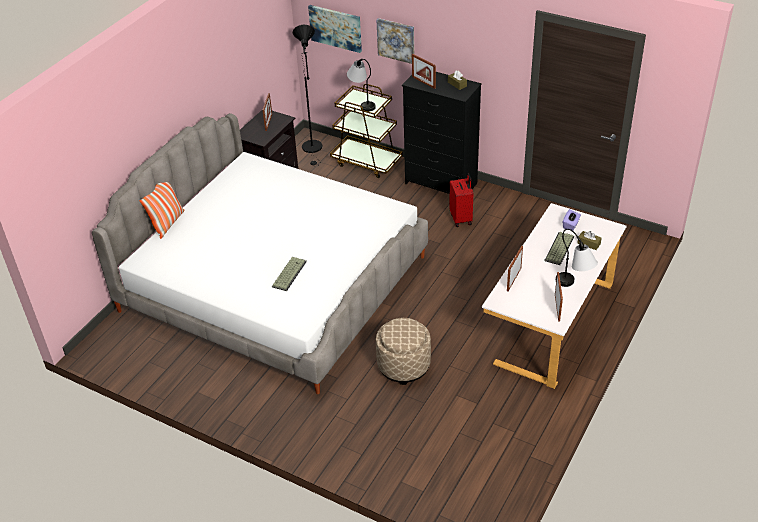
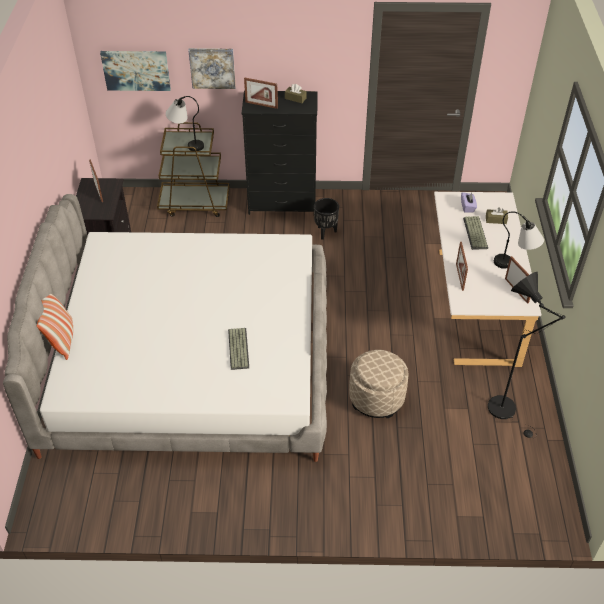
camera: 30 degrees left, 5 degrees up
black floor lamp [293,25,322,165] -> black floor lamp moved to [487,272,566,438]
red suitcase [449,173,473,227] -> black planter [314,198,339,240]

